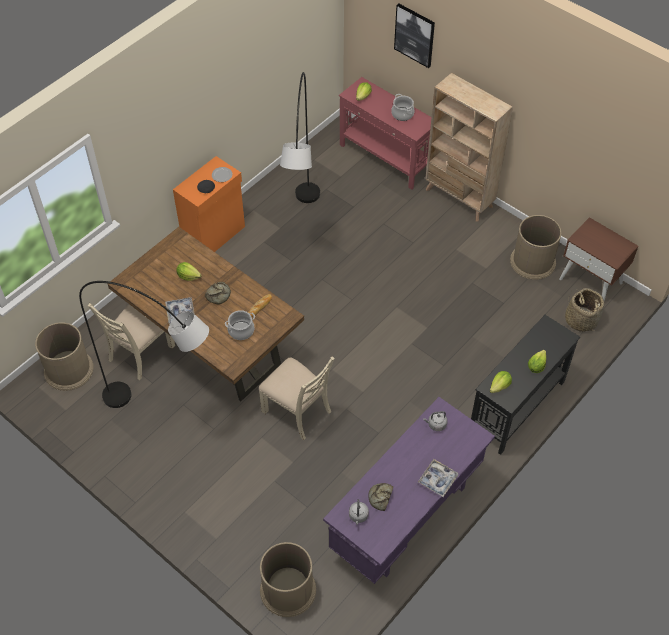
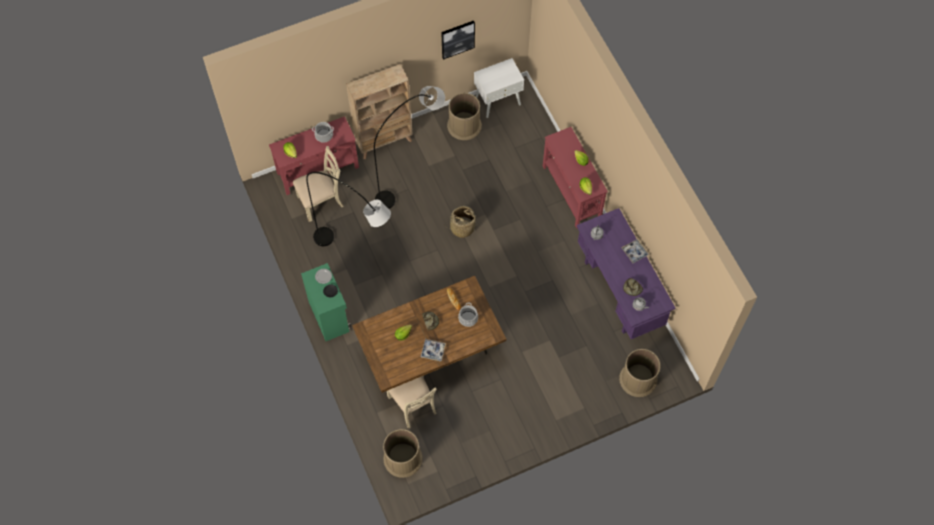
camera: 65 degrees left, 10 degrees up
grey floor lamp [79,281,209,408] -> grey floor lamp moved to [374,86,445,209]
orange cabinet [173,156,245,252] -> green cabinet [301,263,351,341]
beige chair [259,356,335,440] -> beige chair moved to [293,146,344,222]
picture [394,4,435,68] -> picture moved to [441,21,475,60]
black console table [471,315,580,455] -> red console table [543,127,608,228]
brown nightstand [559,217,639,301] -> white nightstand [474,58,524,118]
basket [565,288,604,332] -> basket moved to [448,206,479,238]

